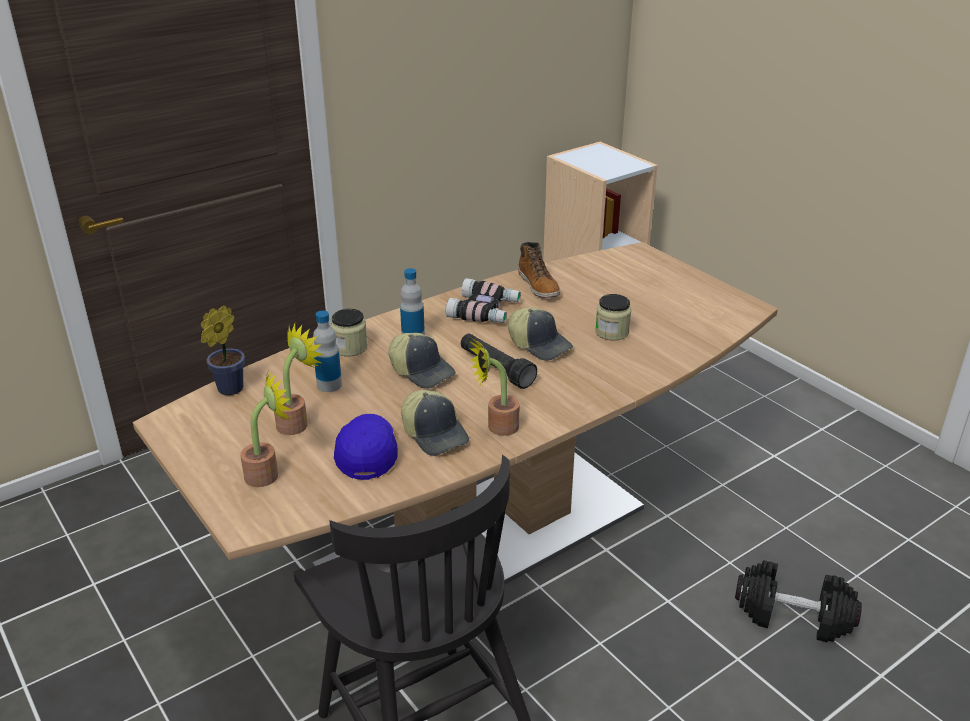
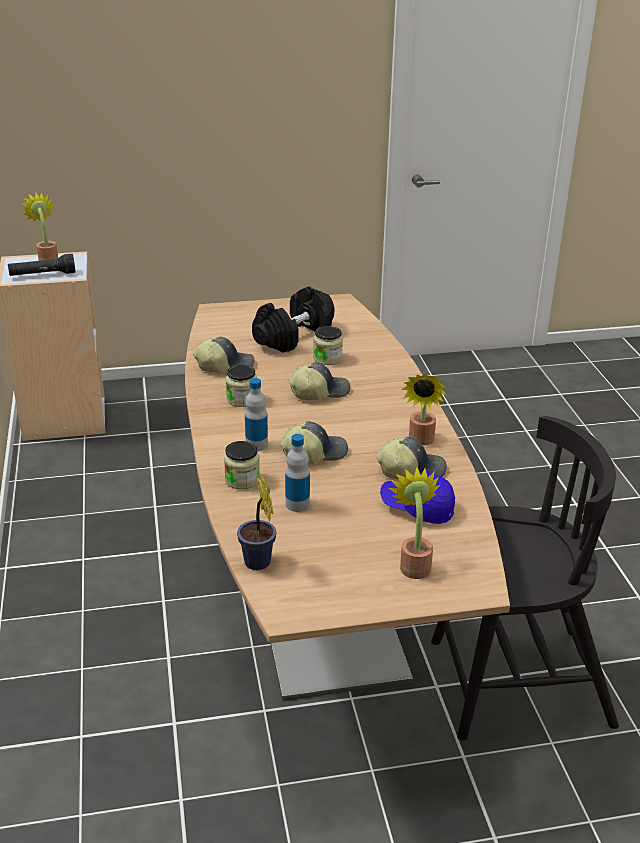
camera: 65 degrees left, 0 degrees up
potted plant [274,324,323,435] -> potted plant moved to [21,193,58,261]
binoculars [445,278,521,323] -> jar [226,365,257,407]
black flashlight [461,334,537,389] -> black flashlight moved to [8,254,75,276]
boot [518,242,560,298] -> cap [193,336,254,372]
black dumbbell [735,560,862,642] -> black dumbbell moved to [252,286,334,353]

